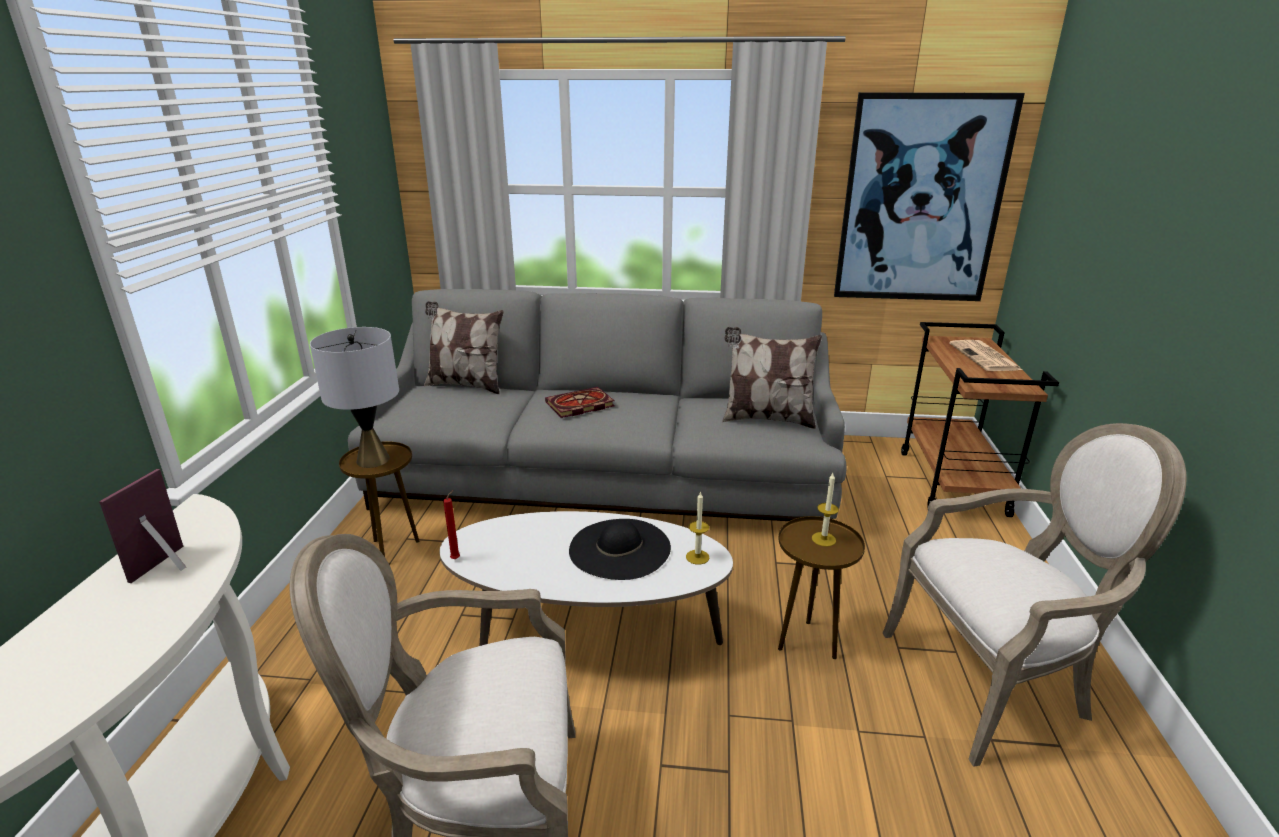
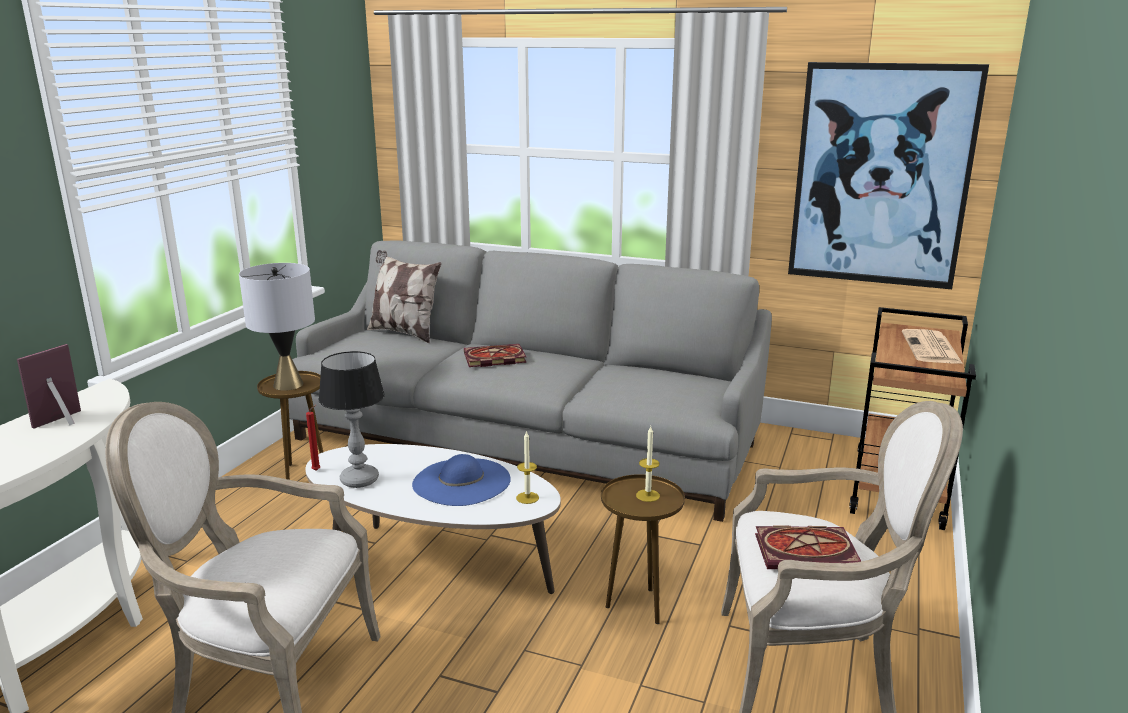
camera: 15 degrees right, 5 degrees down
black hat [569,519,671,580] -> blue hat [412,454,511,506]
pillow [722,327,822,429] -> none
none -> table lamp [318,351,385,488]
none -> book [755,525,861,569]

